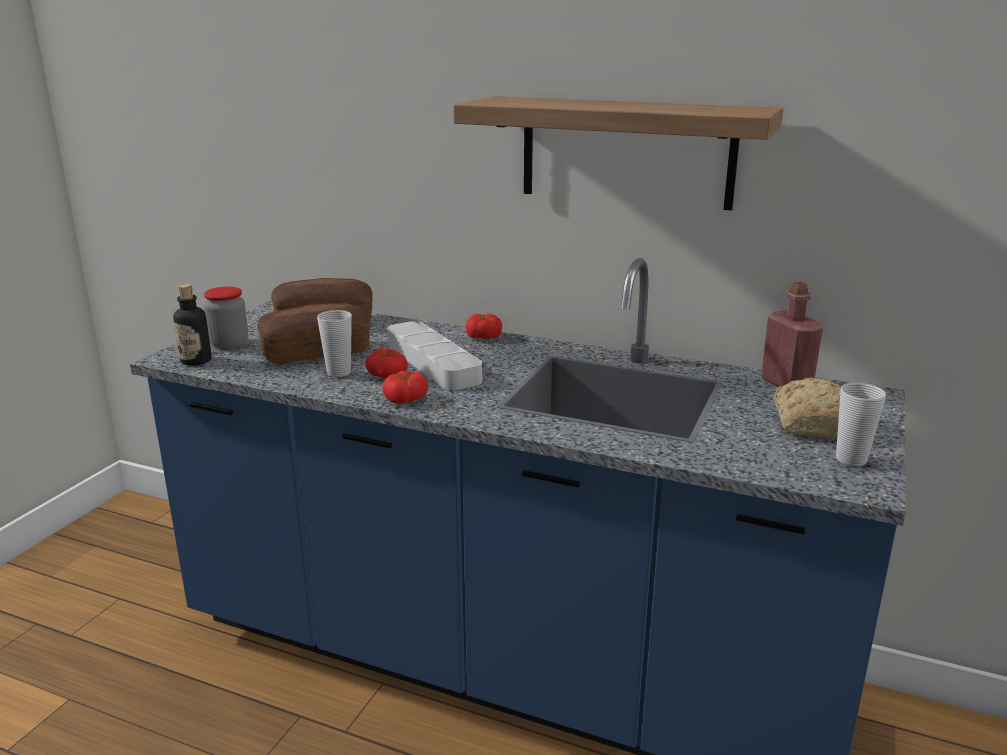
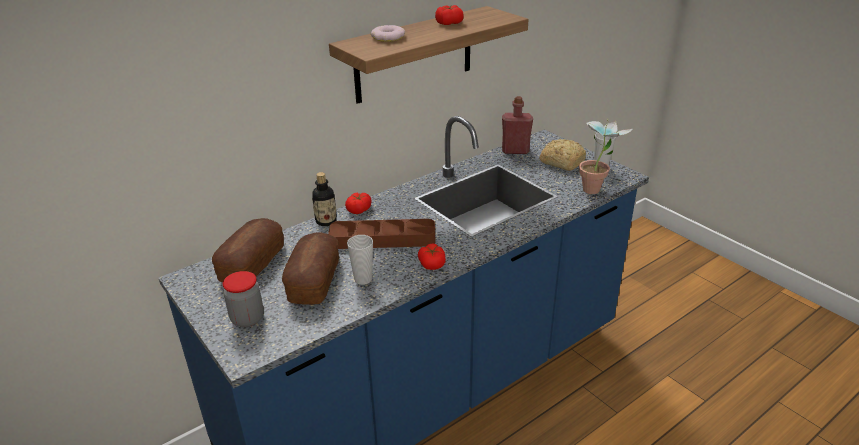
camera: 60 degrees left, 10 degrees up
bottle [173,284,212,366] -> bottle moved to [312,172,337,226]
tomato [365,348,408,379] -> tomato moved to [435,5,464,25]
grey tray [387,321,482,390] -> brown tray [328,219,435,249]
none -> donut [371,25,405,42]
none -> potted plant [579,119,633,194]

